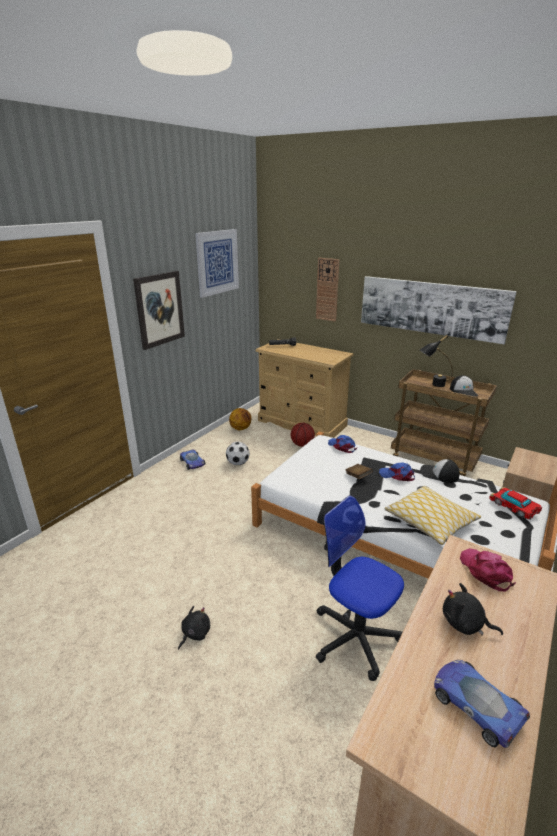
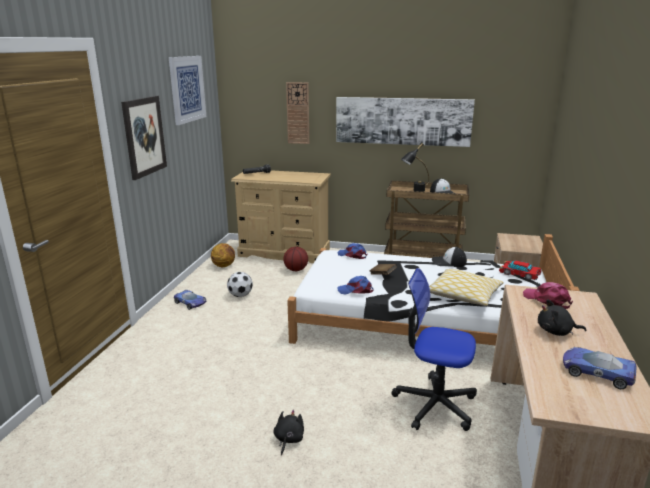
camera: 20 degrees left, 5 degrees down
blue cap [379,462,415,481] -> blue cap moved to [337,276,374,295]

